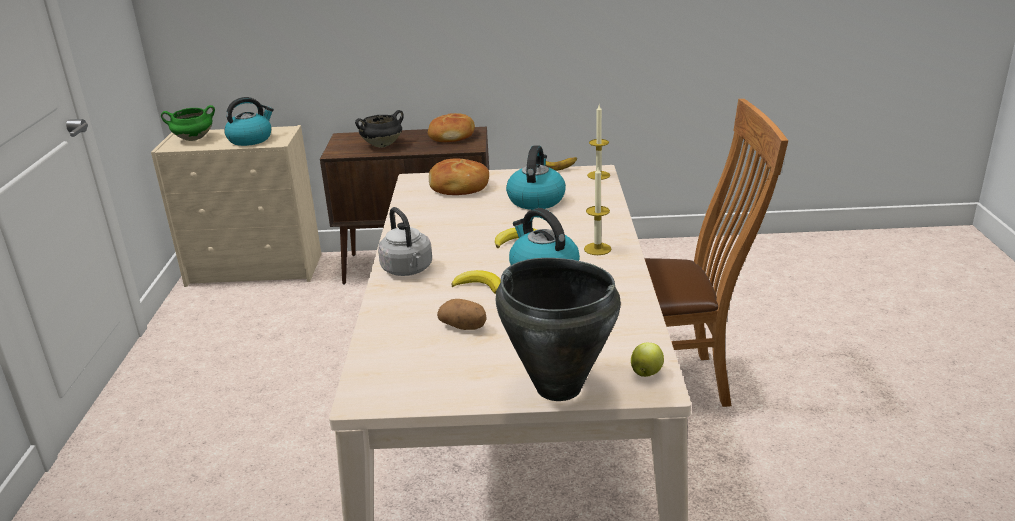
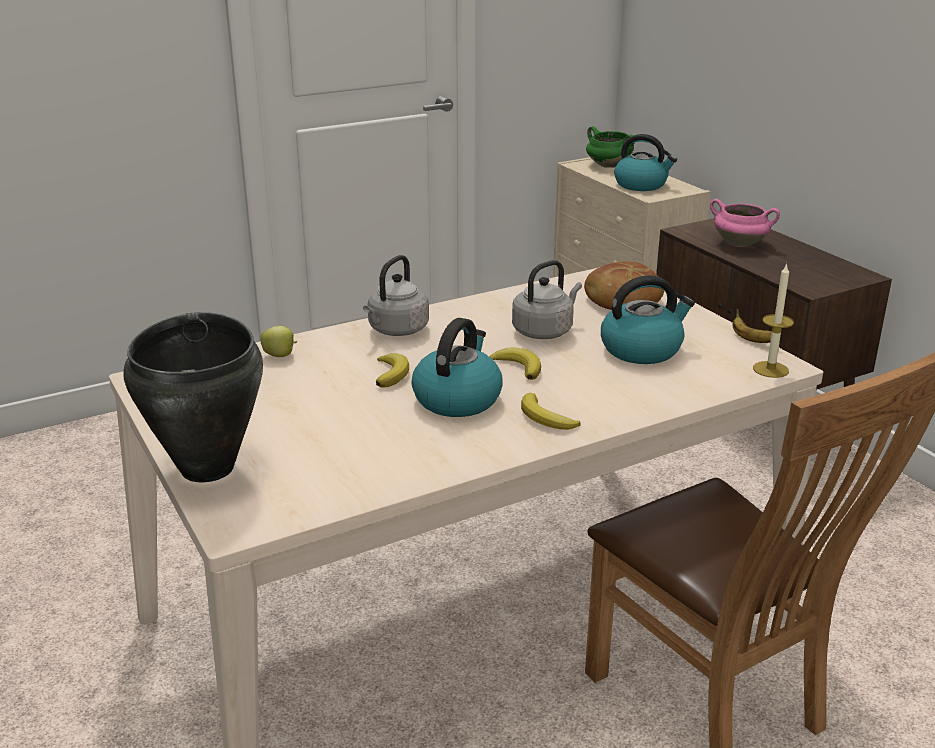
camera: 60 degrees right, 0 degrees up
black cooking pot [355,110,404,148] -> pink cooking pot [710,199,780,247]
bread [428,113,475,142] -> none
potato [437,299,487,330] -> none
candle [584,167,611,255] -> banana [521,393,581,430]
apple [631,343,664,377] -> apple moved to [260,326,297,357]
none -> grey kettle [512,260,582,339]

